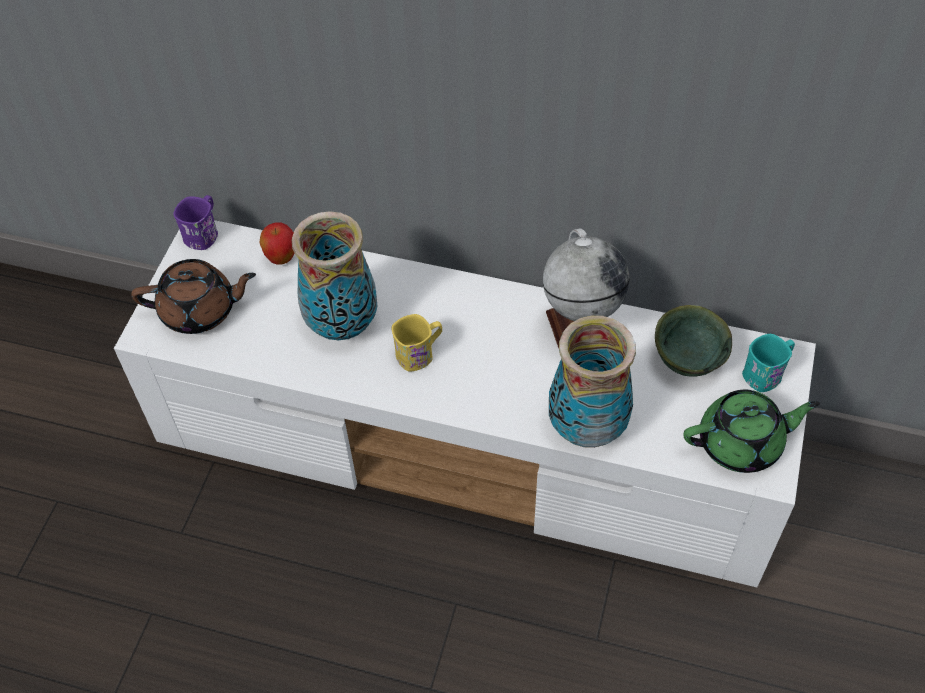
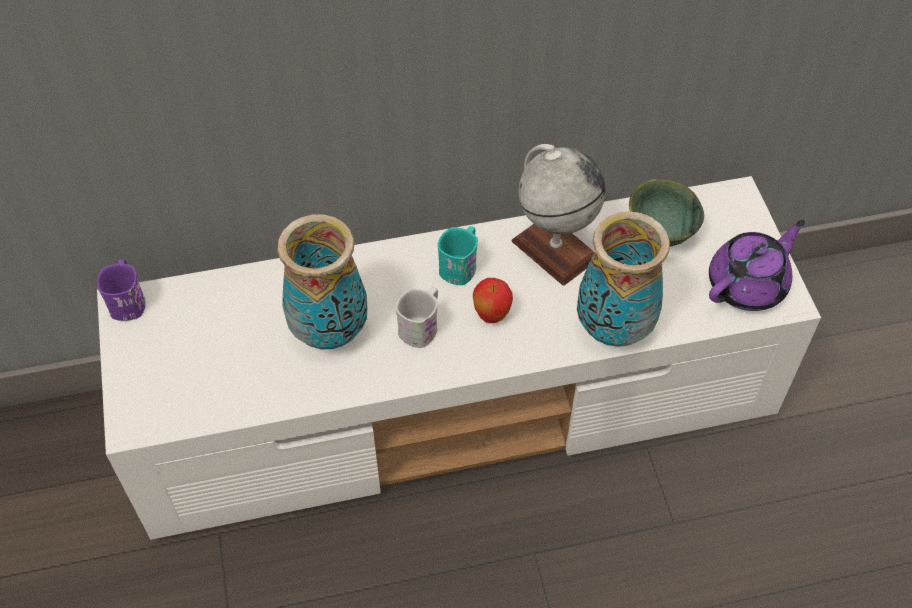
camera: 30 degrees left, 0 degrees up
brown teapot [131,259,256,334] -> none
apple [259,222,294,265] -> apple moved to [473,278,513,323]
yellow mug [391,314,442,372] -> white mug [395,287,438,348]
green teapot [683,390,820,473] -> purple teapot [709,220,805,311]
turquoise mug [742,334,795,392] -> turquoise mug moved to [437,226,478,285]

